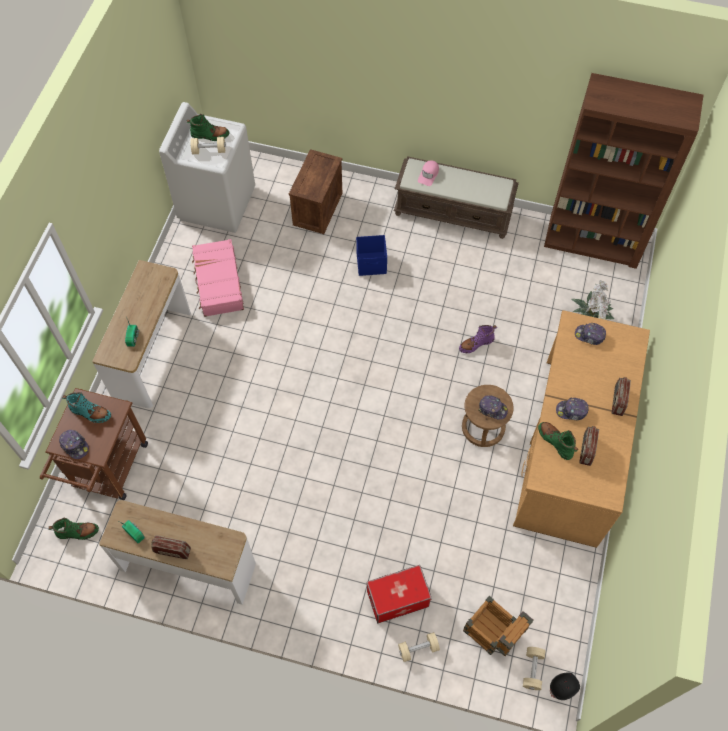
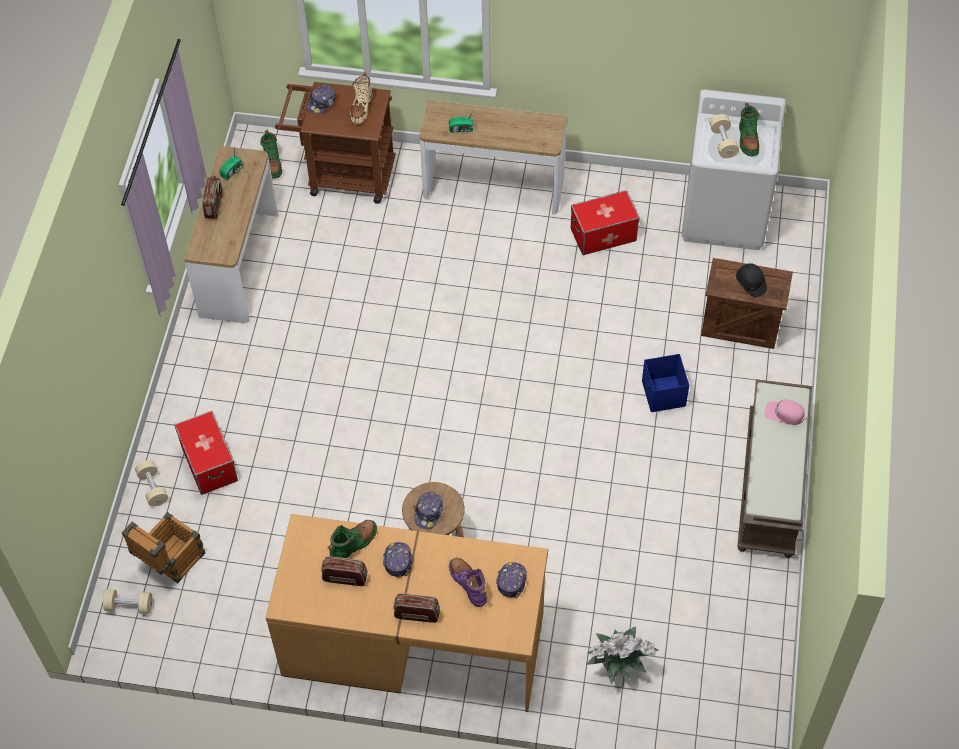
camera: 85 degrees right, 5 degrees down
turquoise boot [63,392,111,423] -> beige boot [350,73,373,124]
pink suitcase [192,239,244,317] -> storage box [571,190,640,255]
purple boot [459,325,497,354] -> purple boot moved to [449,558,487,607]
brown bookcase [544,73,704,269] -> none
black hard hat [550,673,580,700] -> black hard hat moved to [736,263,767,298]

